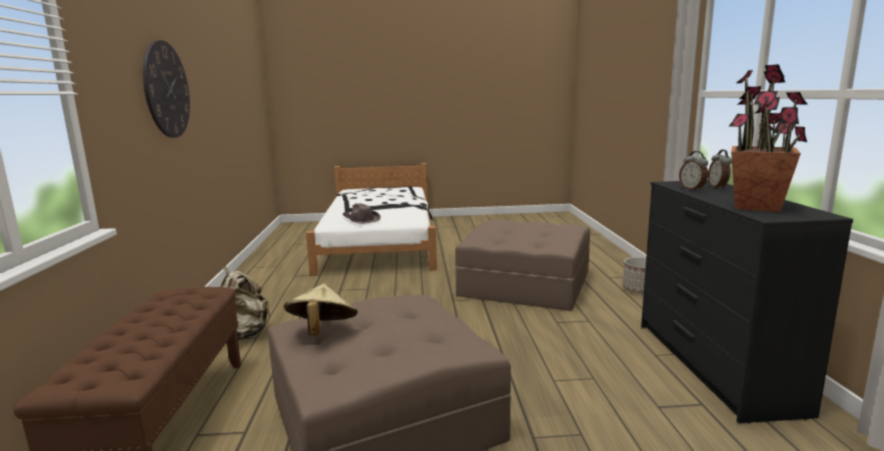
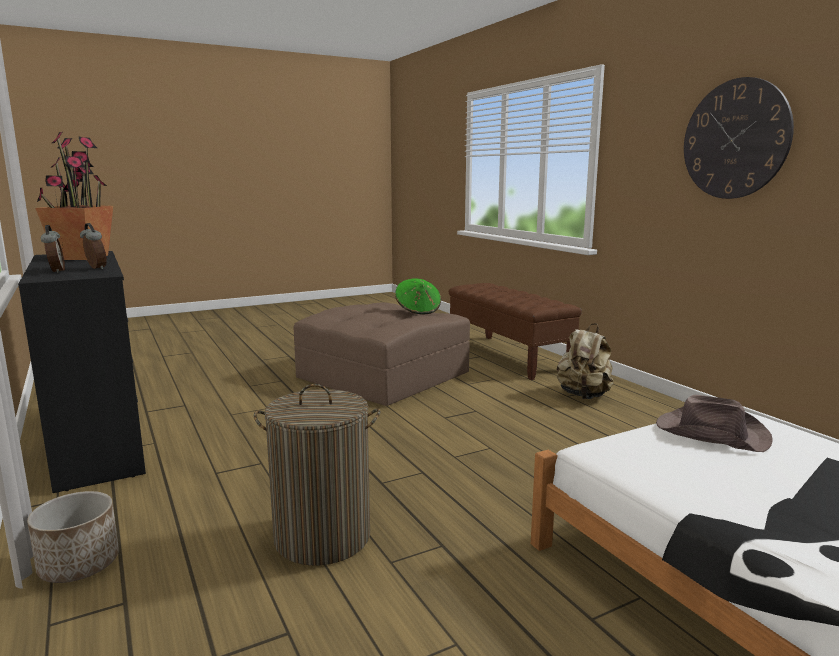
camera: 155 degrees right, 0 degrees up
beige hat [284,284,358,336] -> green hat [395,278,441,314]
brown ottoman [455,219,590,311] -> laundry basket [254,384,381,566]

